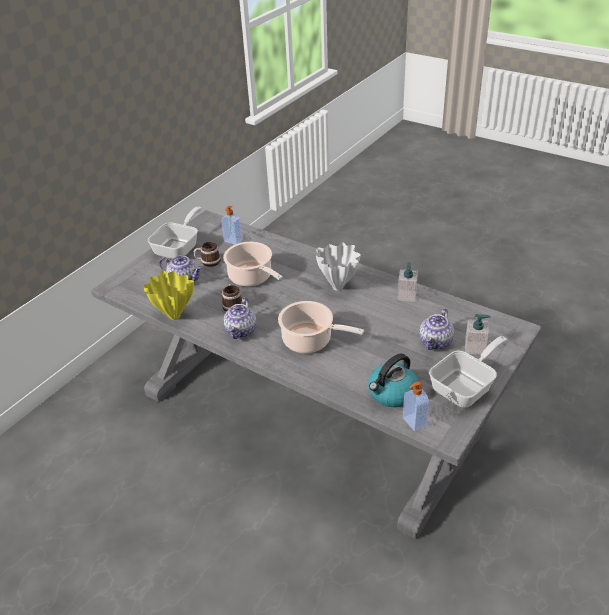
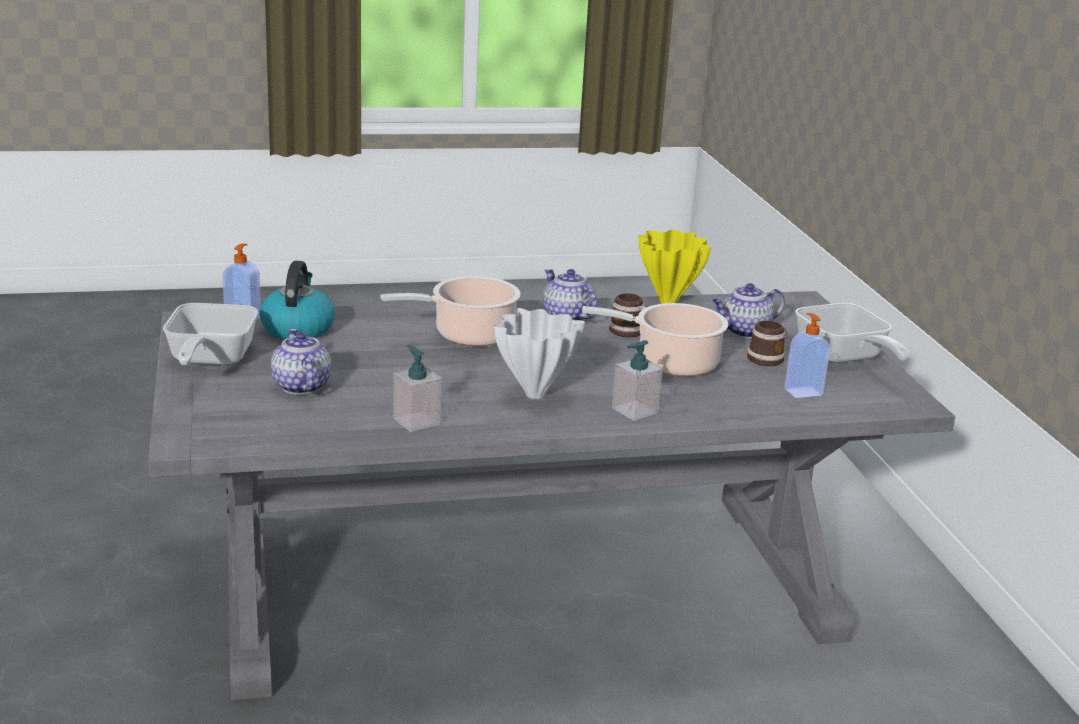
camera: 130 degrees right, 15 degrees down
soap dispenser [465,314,491,355] -> soap dispenser moved to [612,340,663,421]

